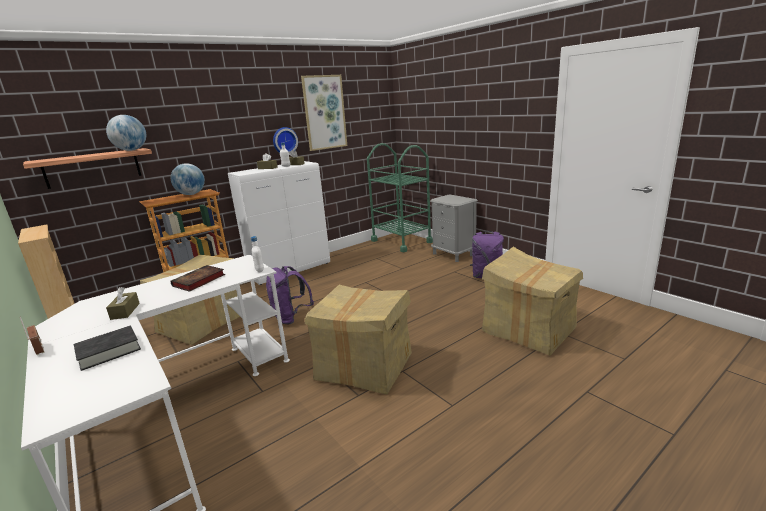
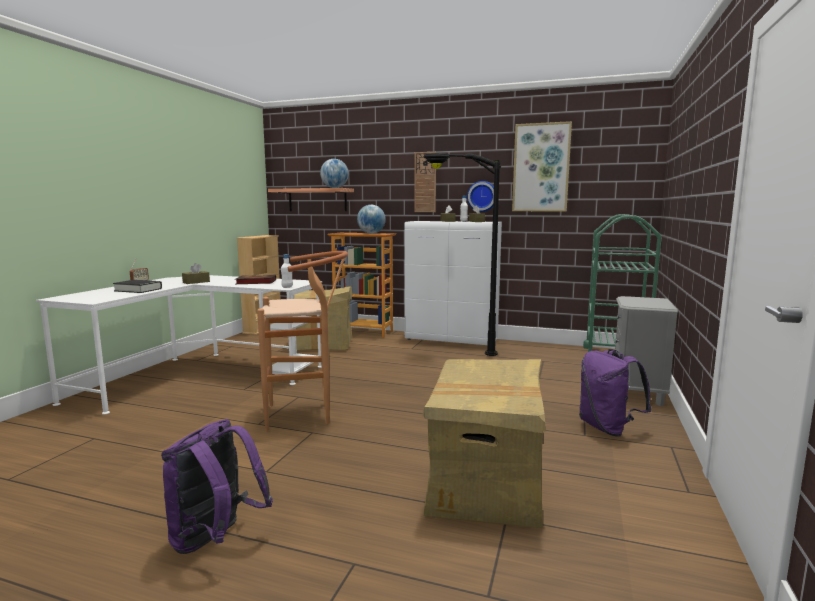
camera: 55 degrees right, 10 degrees down
purple backpack [266,266,314,324] -> purple backpack moved to [161,419,273,554]
cardboard box [305,285,412,394] -> brown stool [257,251,348,431]
none -> wall clock [414,152,436,212]
none -> black floor lamp [423,153,501,356]

